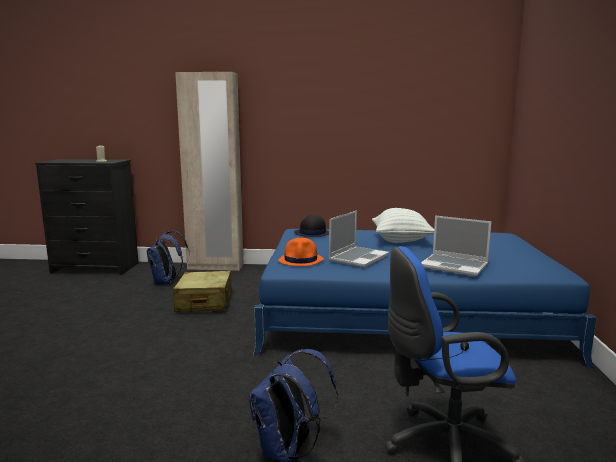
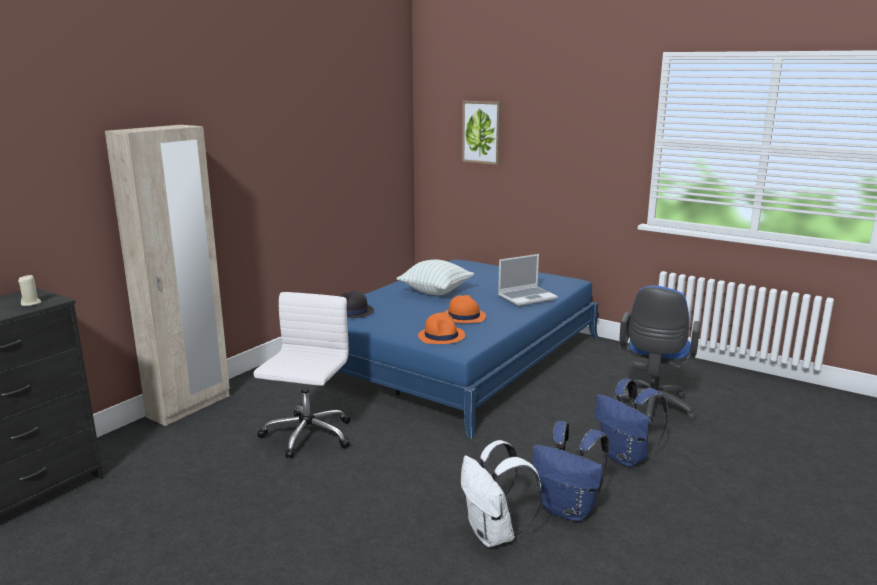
camera: 60 degrees left, 5 degrees up
blue backpack [147,231,190,285] -> blue backpack moved to [532,421,609,521]
beige suitcase [173,271,232,312] -> white office chair [254,292,351,458]
laptop [329,210,389,268] -> orange hat [444,295,486,323]
none -> white backpack [461,440,543,547]
none -> picture [462,101,501,165]

